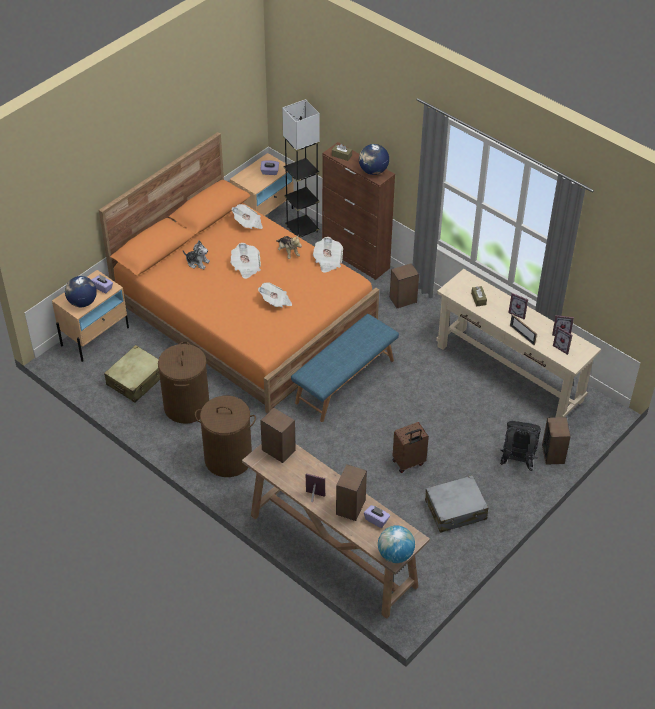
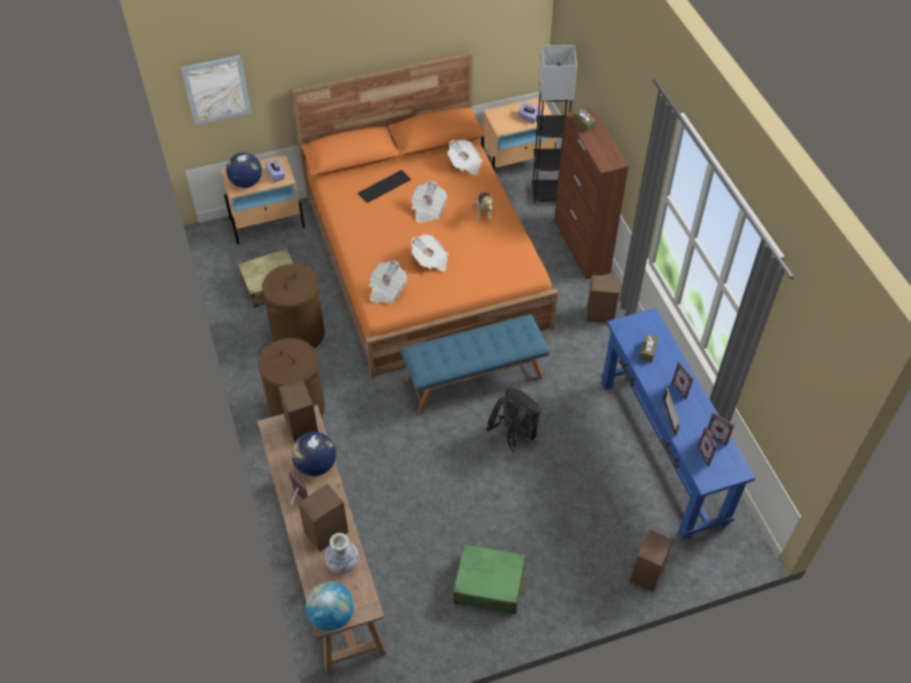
camera: 30 degrees right, 5 degrees up
plush toy [183,240,210,270] -> keyboard [358,170,411,203]
newspaper [313,237,343,273] -> newspaper moved to [369,261,407,303]
globe [359,144,389,175] -> globe moved to [292,432,336,476]
purple tissue box [364,505,390,528] -> vase [324,533,359,574]
brown suitcase [392,422,429,473] -> none
grey suitcase [425,475,488,533] -> green suitcase [453,544,526,614]
beige console table [436,269,601,417] -> blue console table [601,308,755,540]
black backpack [500,421,541,471] -> black backpack moved to [486,388,541,452]
none -> picture [181,55,251,125]

